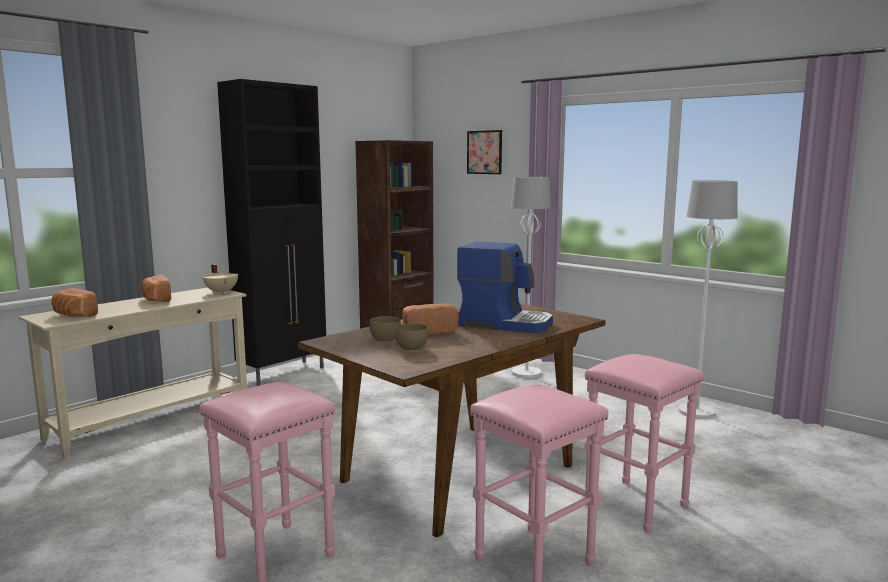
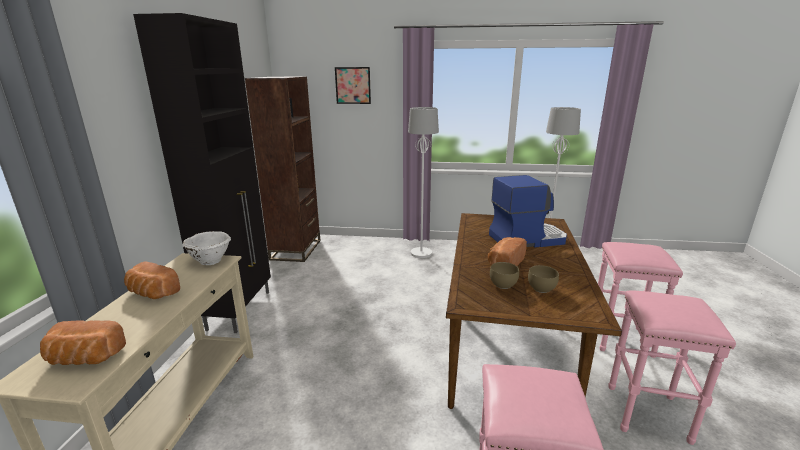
camera: 35 degrees left, 10 degrees up
beige cooking pot [202,264,238,294] -> white bowl [182,231,231,265]

